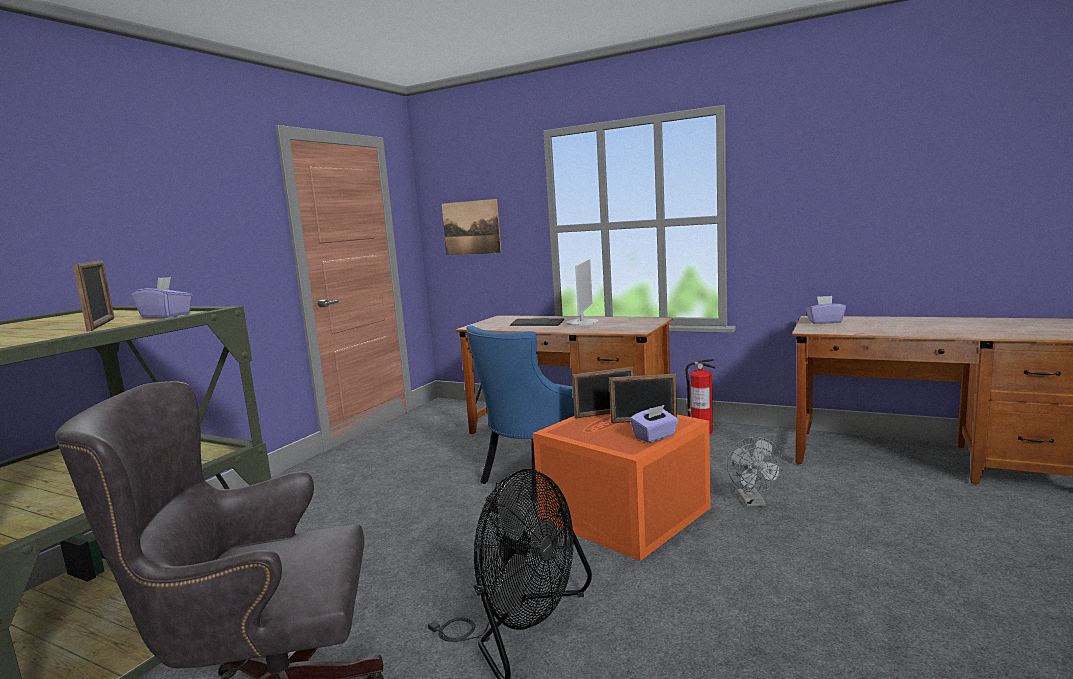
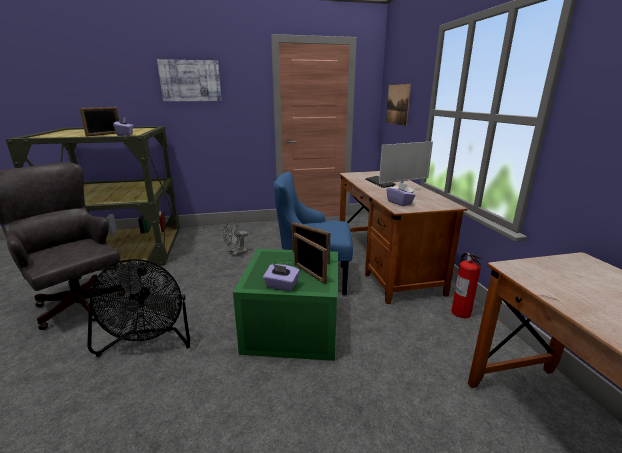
camera: 50 degrees right, 10 degrees up
orange storage box [533,414,711,561] -> green storage box [233,249,338,361]
grey fan [727,437,783,507] -> grey fan moved to [223,221,248,256]
purple tissue box [805,296,846,324] -> purple tissue box moved to [386,183,415,206]
none -> picture [157,59,222,101]

